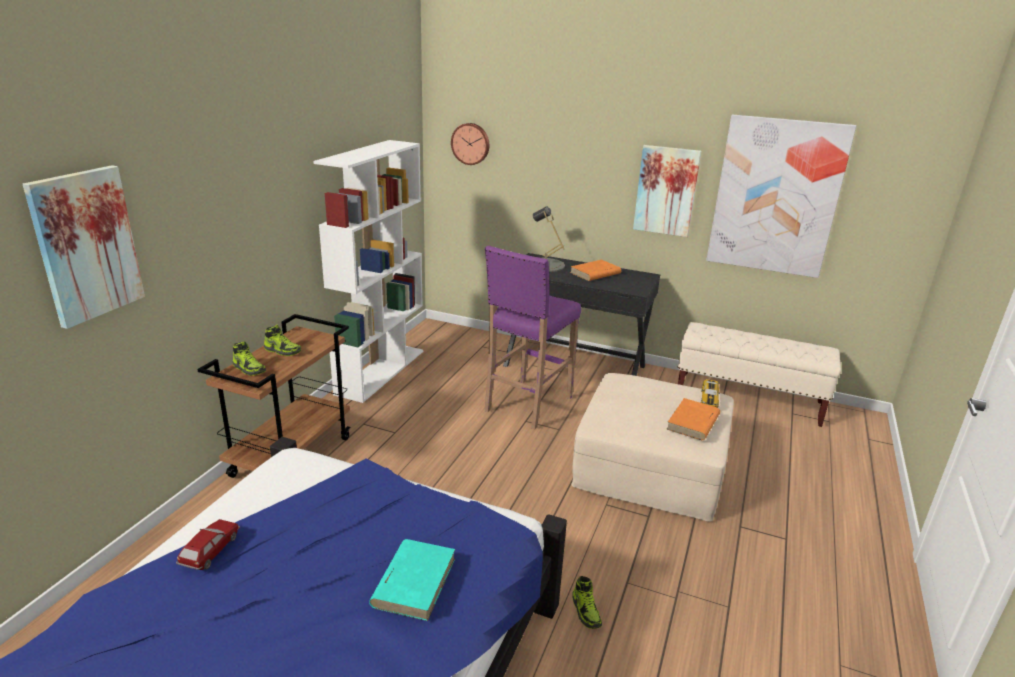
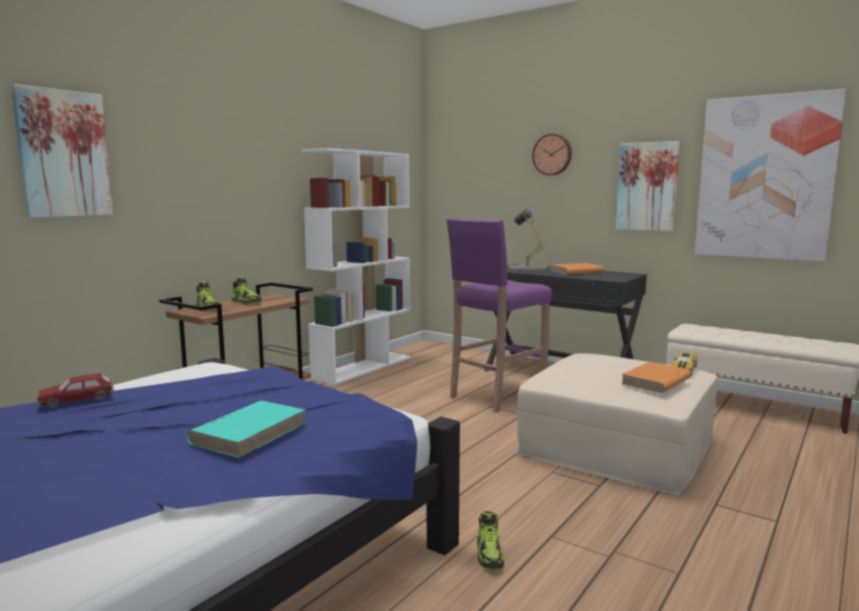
camera: 15 degrees right, 15 degrees down
toy car [176,519,240,570] -> toy car turned 150 degrees counterclockwise [36,373,114,408]
wall clock [451,123,489,165] -> wall clock moved to [532,133,572,176]

